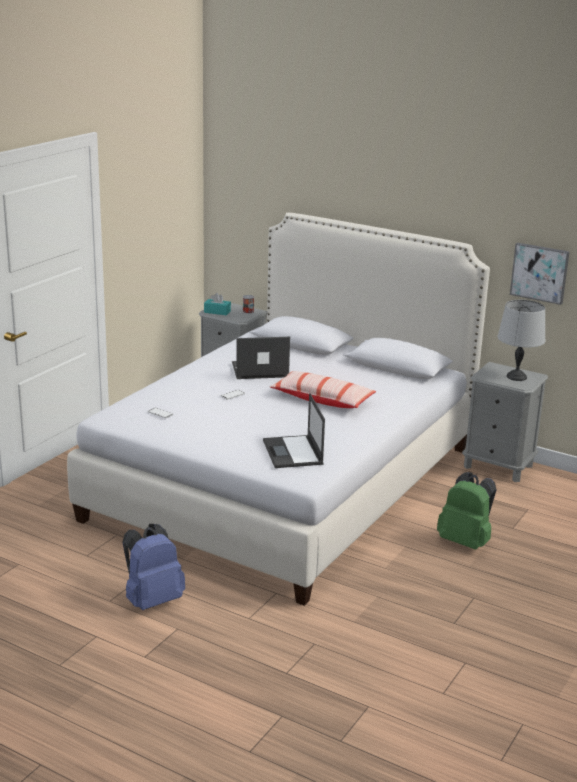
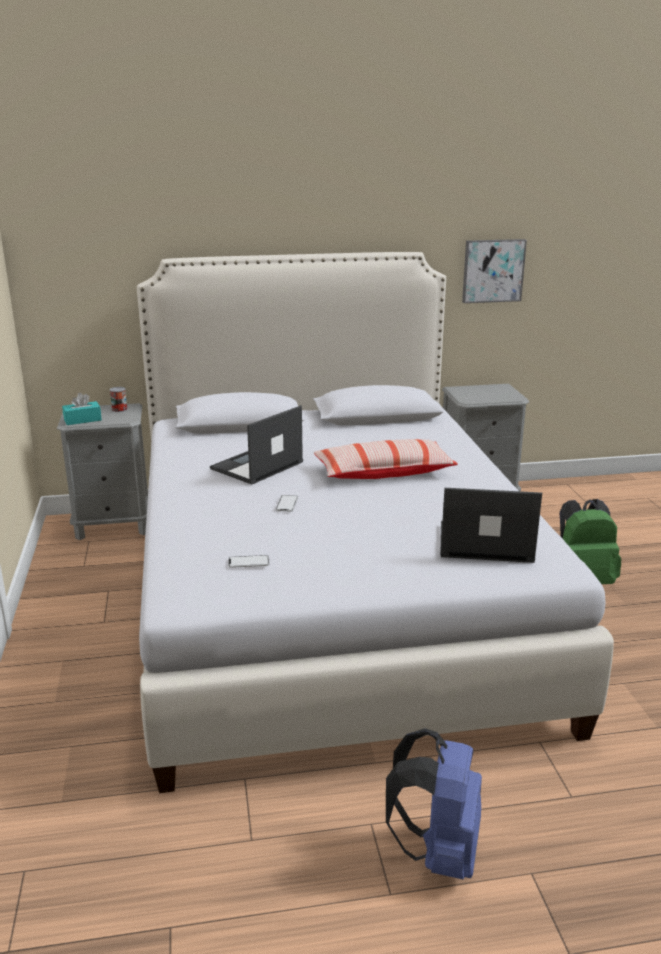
camera: 40 degrees left, 0 degrees up
laptop [263,393,325,468] -> laptop turned 150 degrees clockwise [441,488,542,563]
grey table lamp [497,300,546,381] -> none

